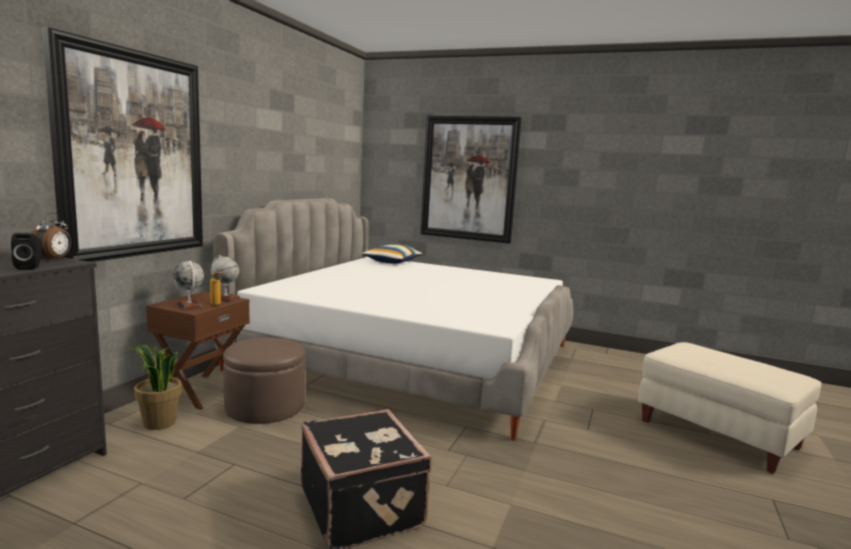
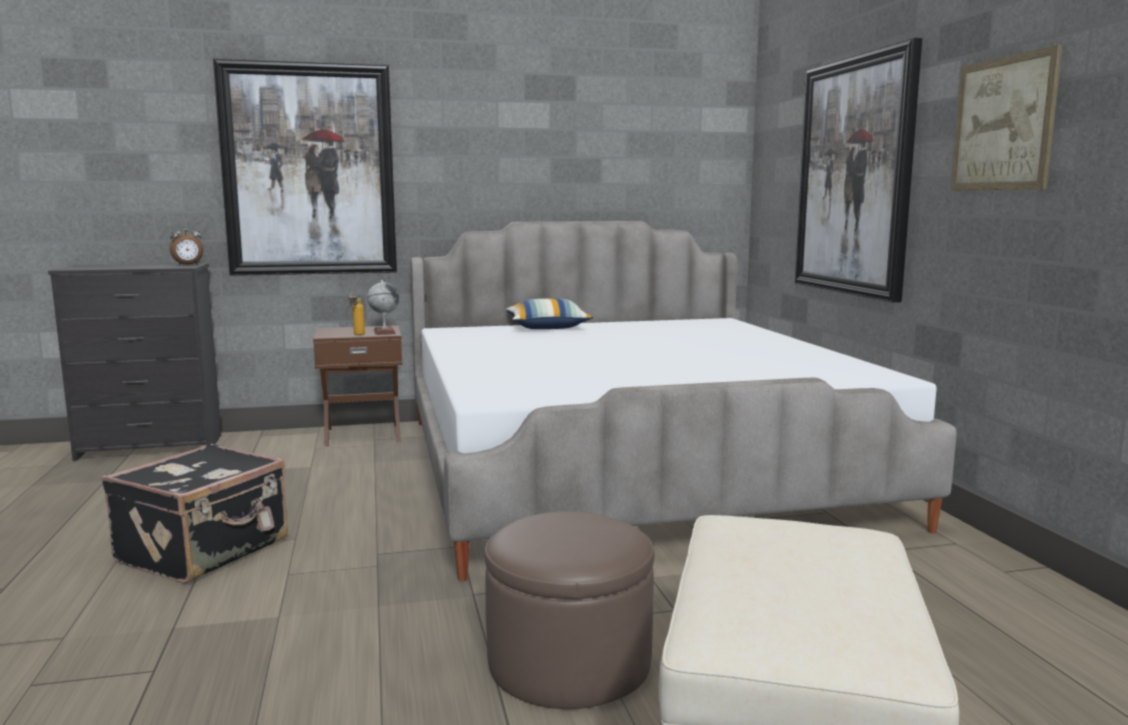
camera: 55 degrees right, 0 degrees up
black speaker [11,233,42,270] -> none
potted plant [125,343,182,430] -> none
globe [173,261,204,311] -> none
brown ottoman [223,337,305,424] -> brown ottoman moved to [484,511,654,709]
pillow [361,244,423,264] -> pillow moved to [506,298,593,329]
none -> picture [951,45,1062,191]

